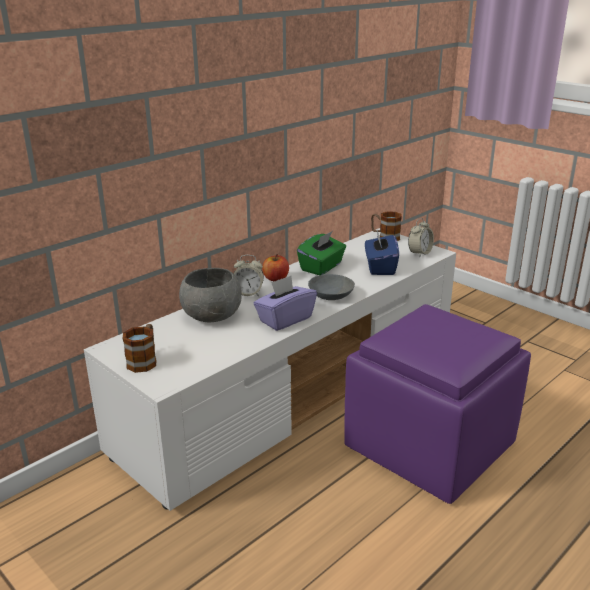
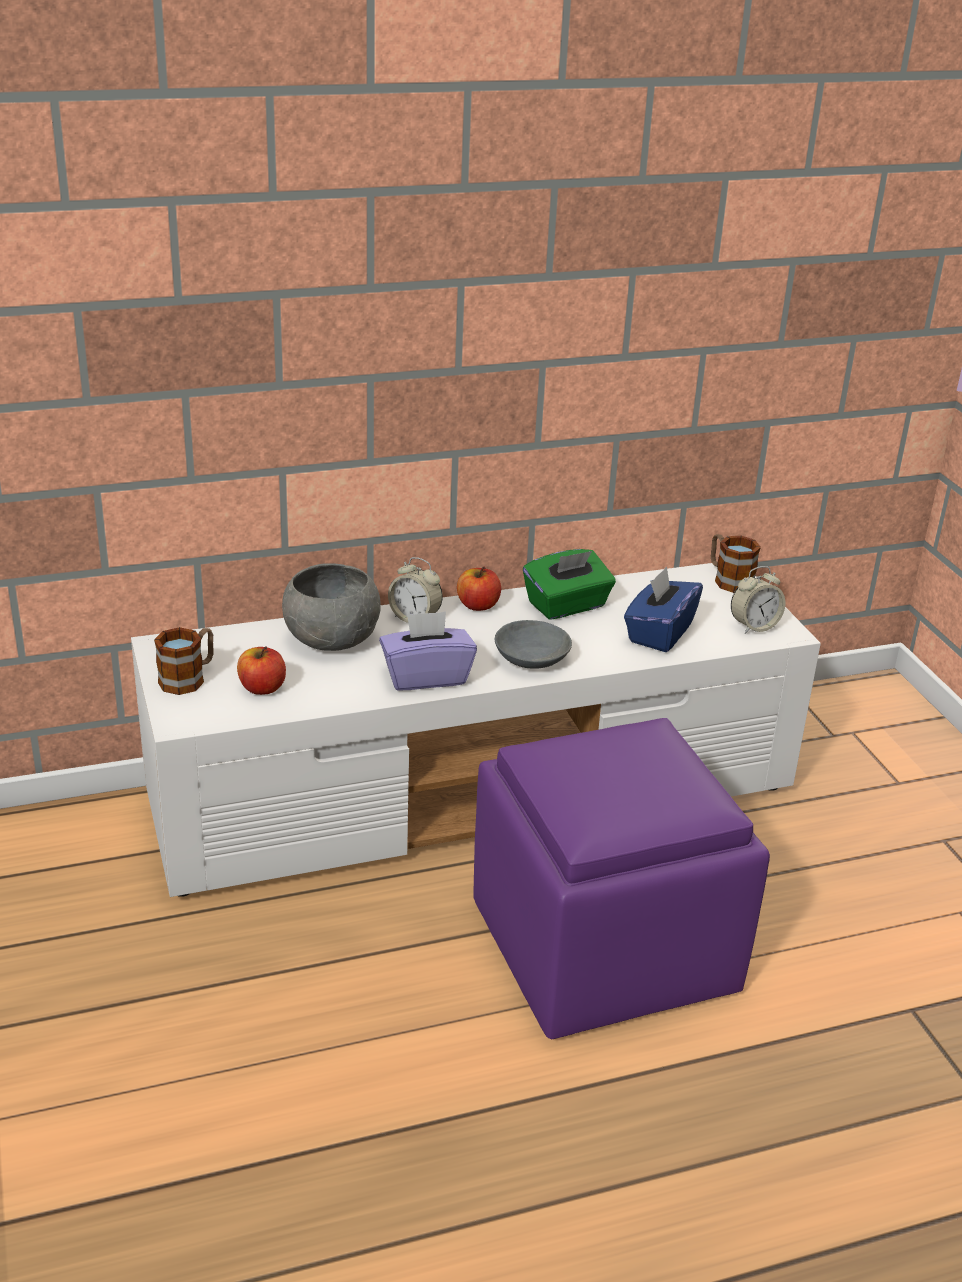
camera: 25 degrees right, 5 degrees up
none -> apple [237,646,286,695]

